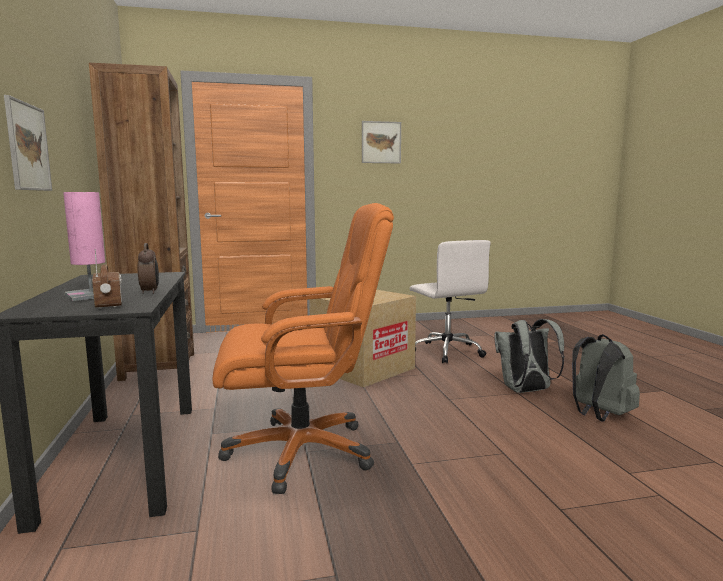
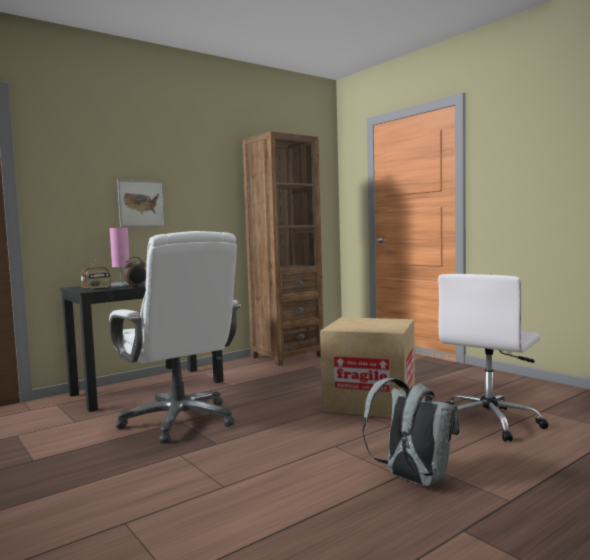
camera: 65 degrees right, 5 degrees down
orange office chair [213,203,394,494] -> white office chair [109,231,241,443]
picture [362,121,401,163] -> none
grey backpack [572,334,640,422] -> none

